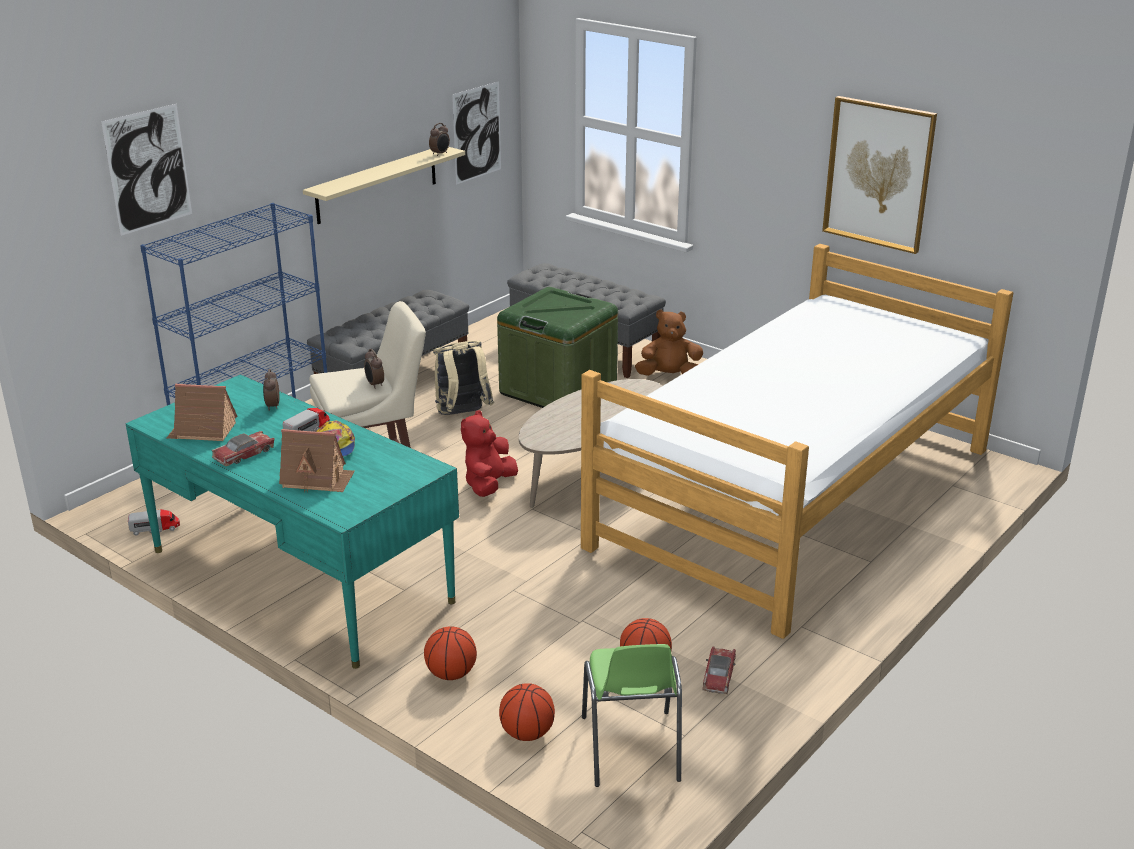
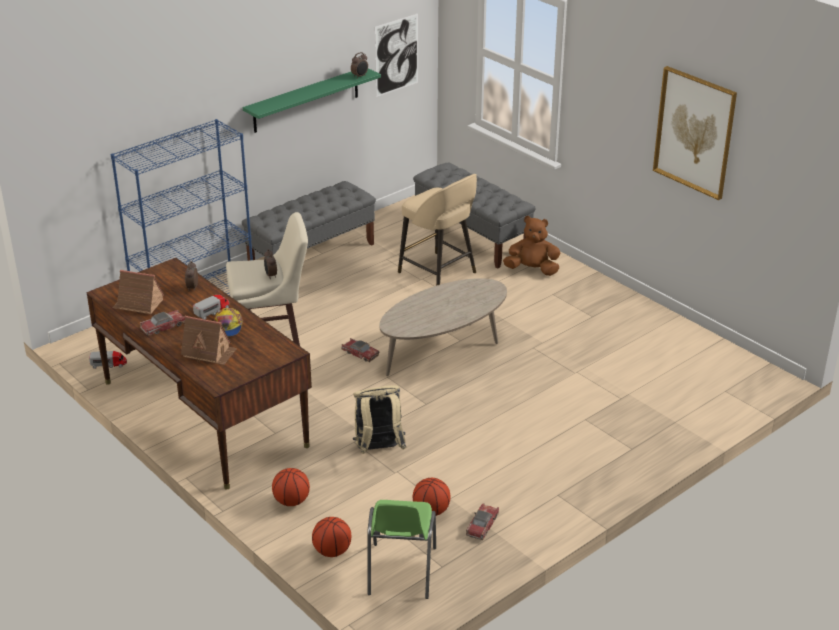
camera: 10 degrees right, 5 degrees up
picture [101,104,192,236] -> none
turquoise desk [126,374,459,669] -> brown desk [87,258,312,489]
beige shelf [303,147,465,224] -> green shelf [243,68,381,133]
beige backpack [433,341,494,415] -> beige backpack moved to [353,385,406,454]
red plush toy [461,410,518,497] -> toy car [341,338,380,362]
green storage box [497,287,618,408] -> beige stool [398,174,477,286]
bed [581,244,1013,639] -> none

